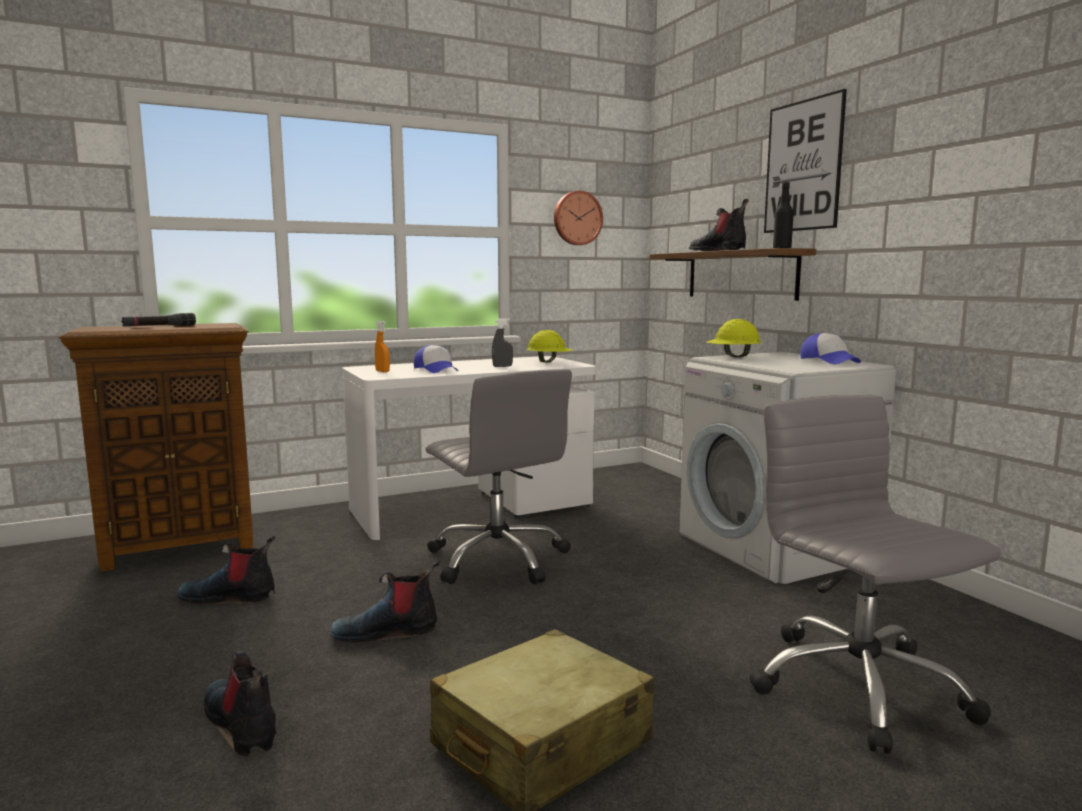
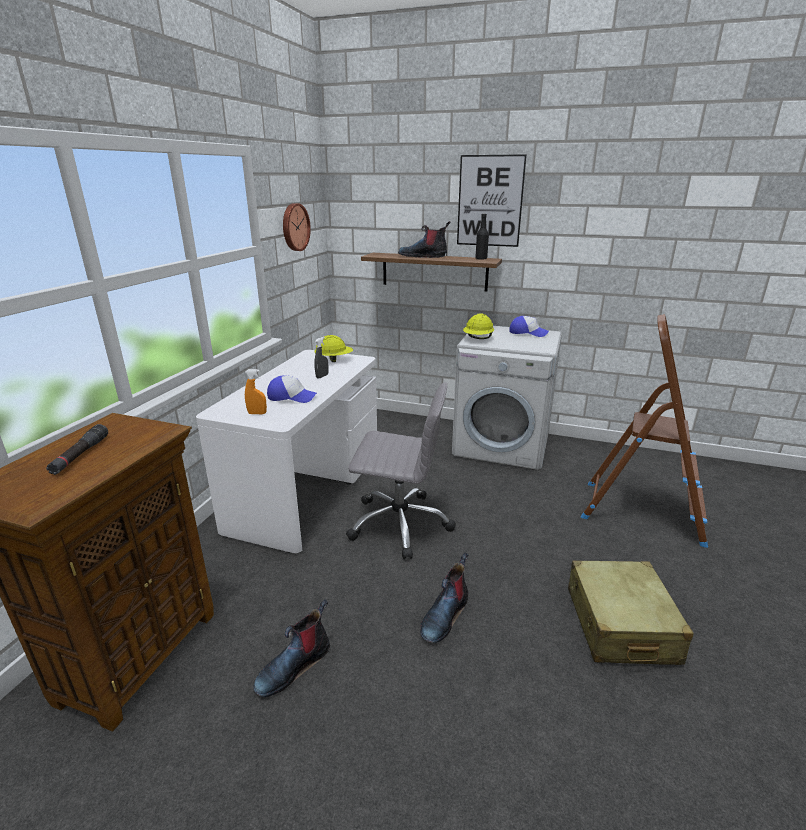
camera: 45 degrees left, 15 degrees up
boot [204,651,277,757] -> none
grey office chair [749,395,1001,754] -> brown step ladder [581,314,708,548]

